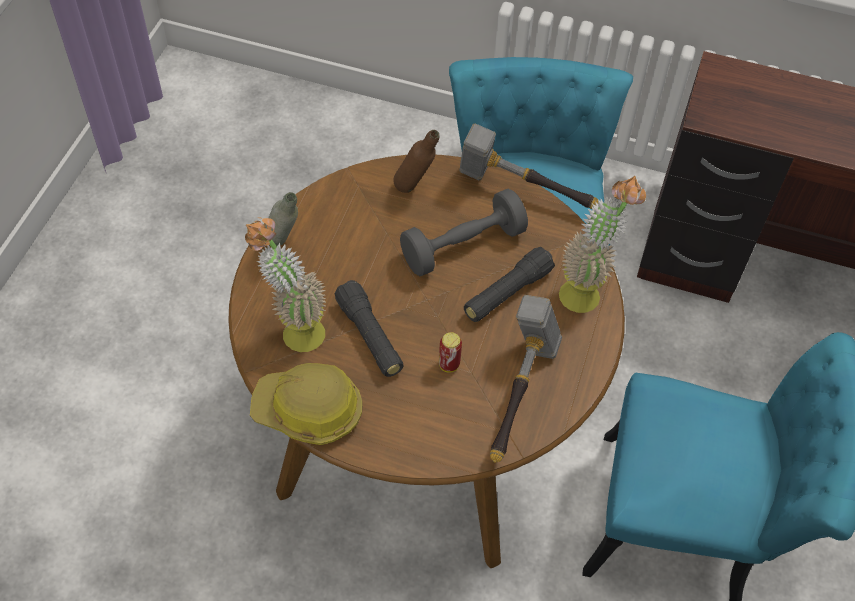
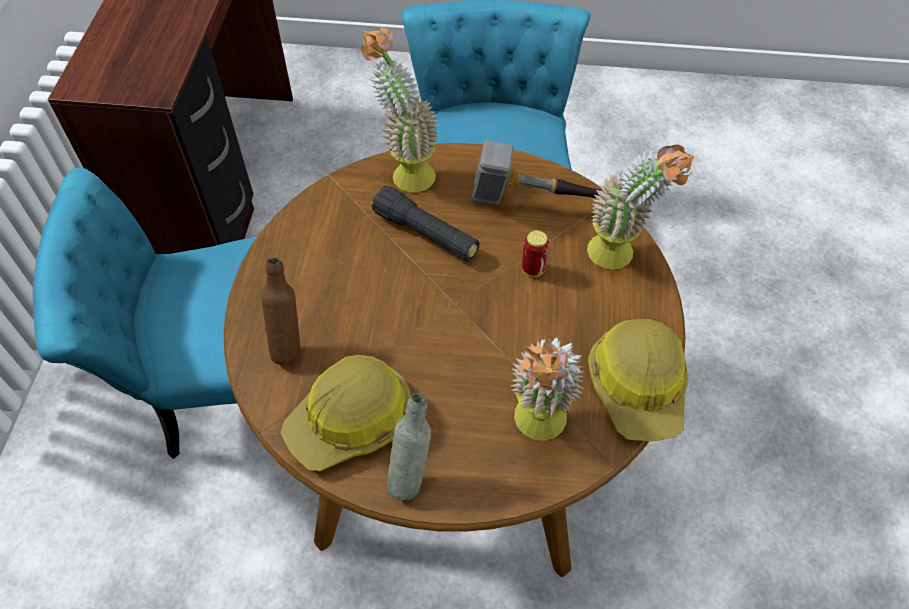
camera: 100 degrees left, 0 degrees up
black flashlight [335,280,403,377] -> none
grey dumbbell [400,189,528,276] -> none
hammer [459,123,598,209] -> none
none -> hard hat [280,355,411,472]
none -> potted plant [587,145,694,270]

